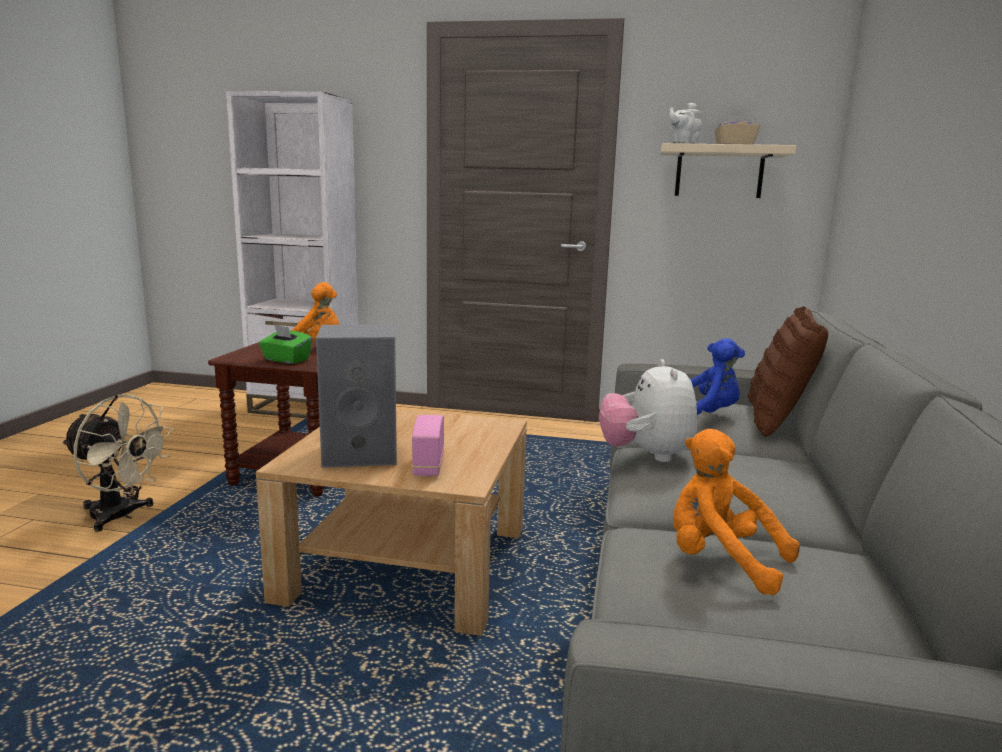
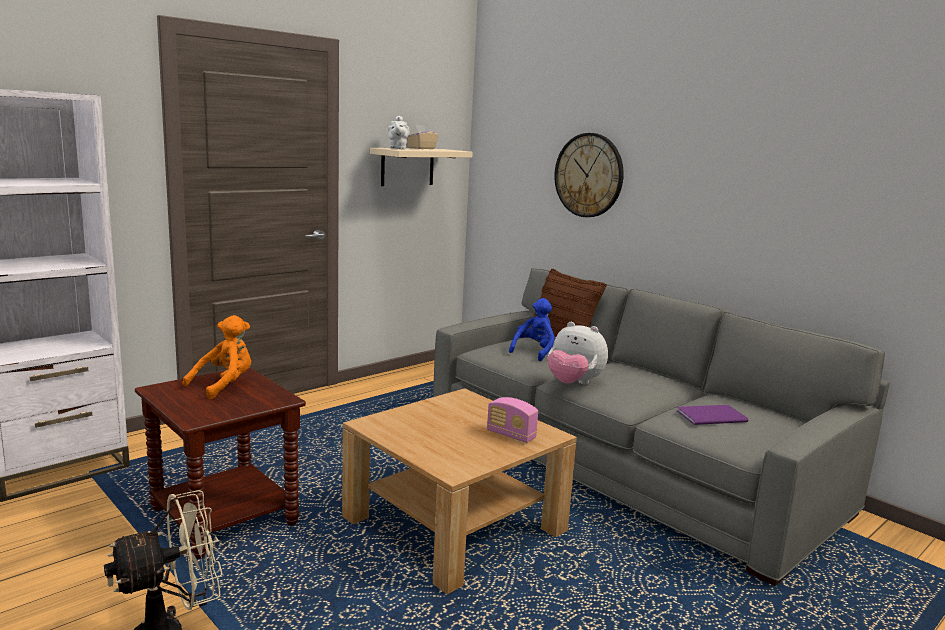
camera: 55 degrees left, 0 degrees up
green tissue box [259,325,313,364] -> none
grey speaker [316,324,397,468] -> none
orange plush toy [673,429,800,595] -> purple book [677,405,748,425]
none -> wall clock [554,133,624,217]

